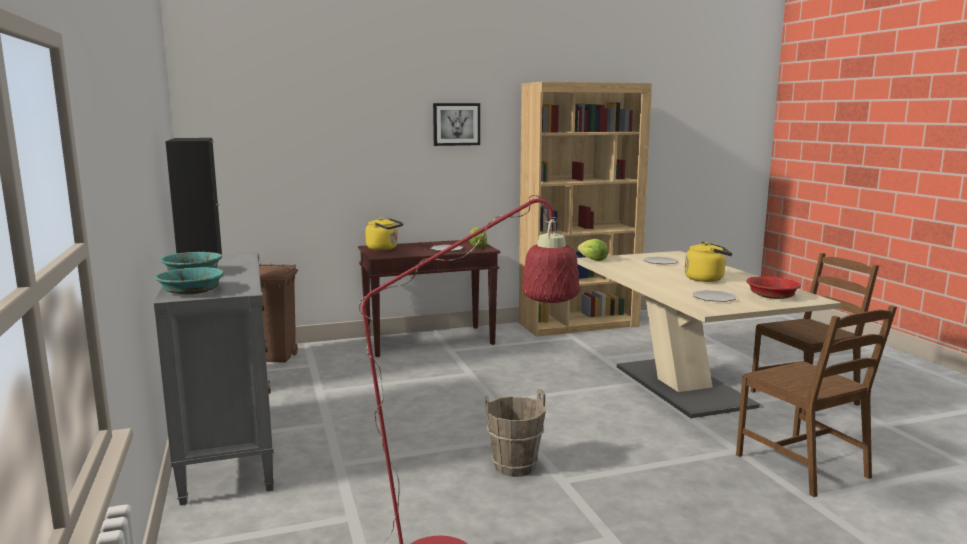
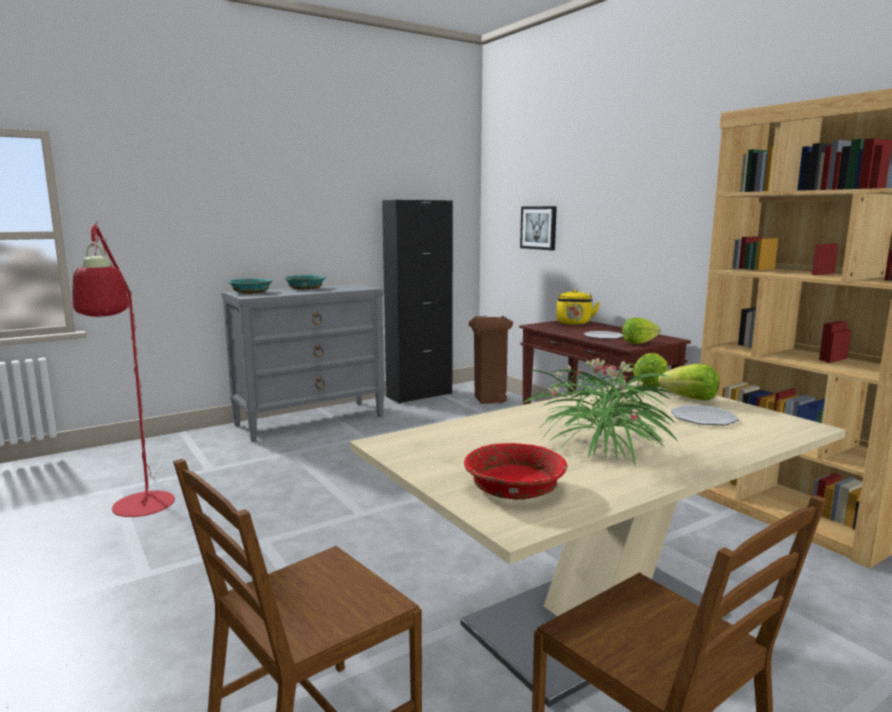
camera: 75 degrees right, 0 degrees up
picture [433,103,480,146] -> picture moved to [520,206,557,250]
brown bucket [485,389,546,477] -> none
yellow kettle [685,242,732,282] -> potted plant [520,358,678,465]
plate [693,290,736,302] -> none
none -> lettuce [658,364,719,400]

